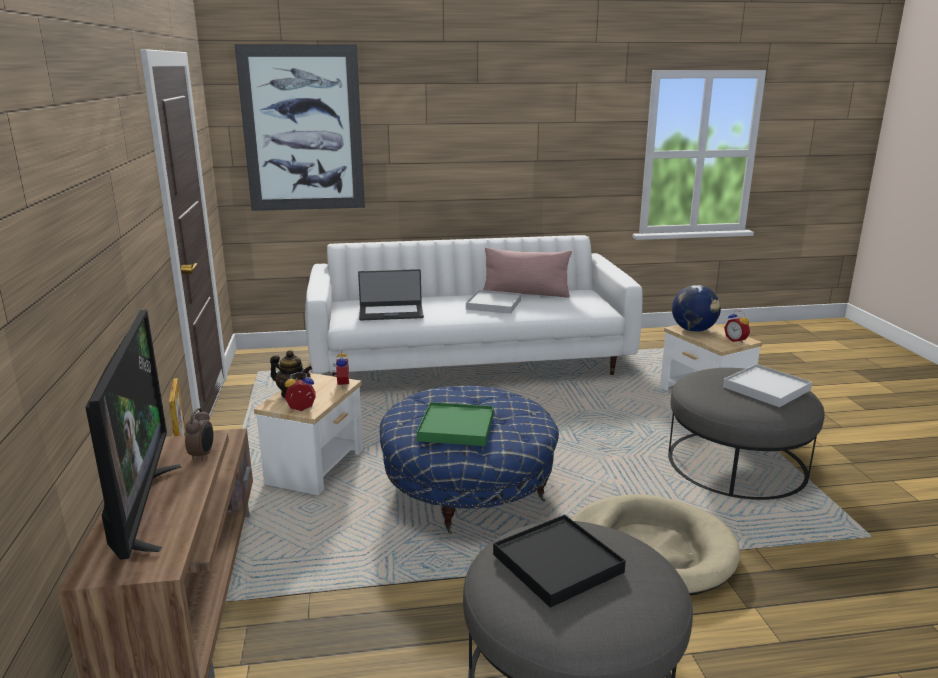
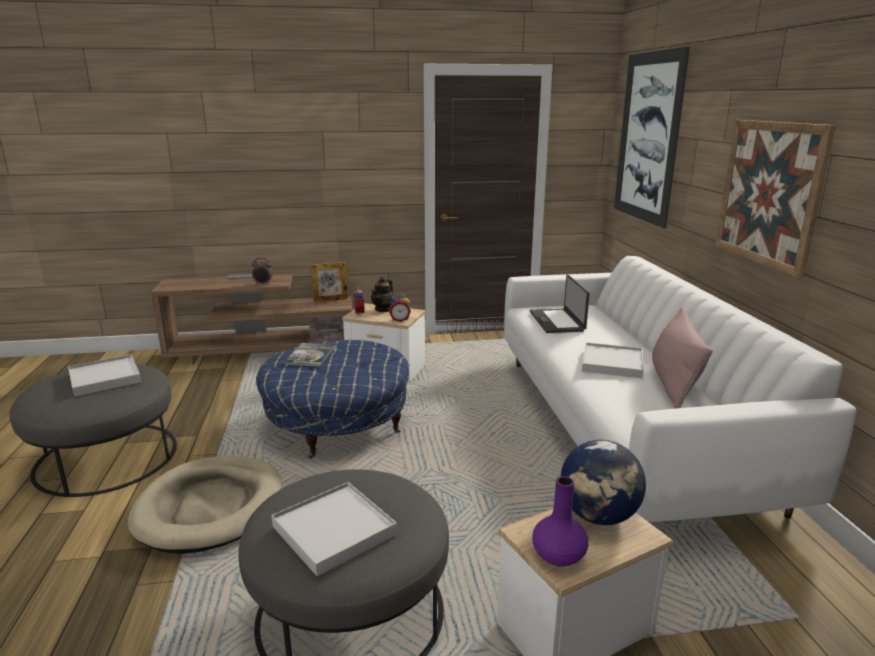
camera: 90 degrees right, 0 degrees up
television [85,310,181,560] -> none
green tray [417,402,494,446] -> book [284,343,335,367]
black tray [493,515,626,608] -> white tray [68,354,141,397]
alarm clock [724,311,750,343] -> purple vase [532,476,588,567]
none -> picture [715,120,836,278]

